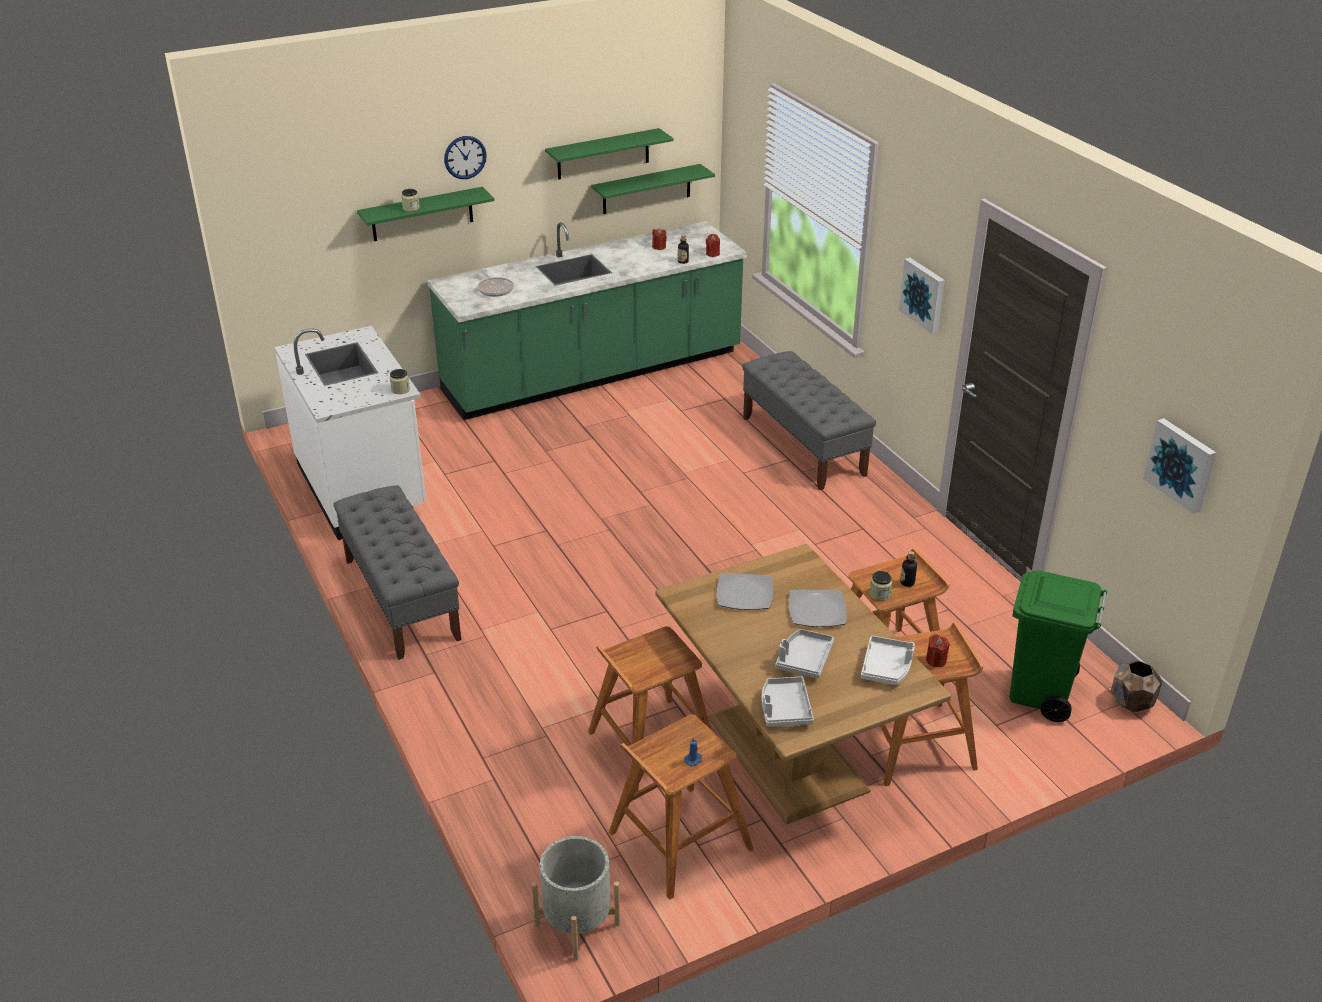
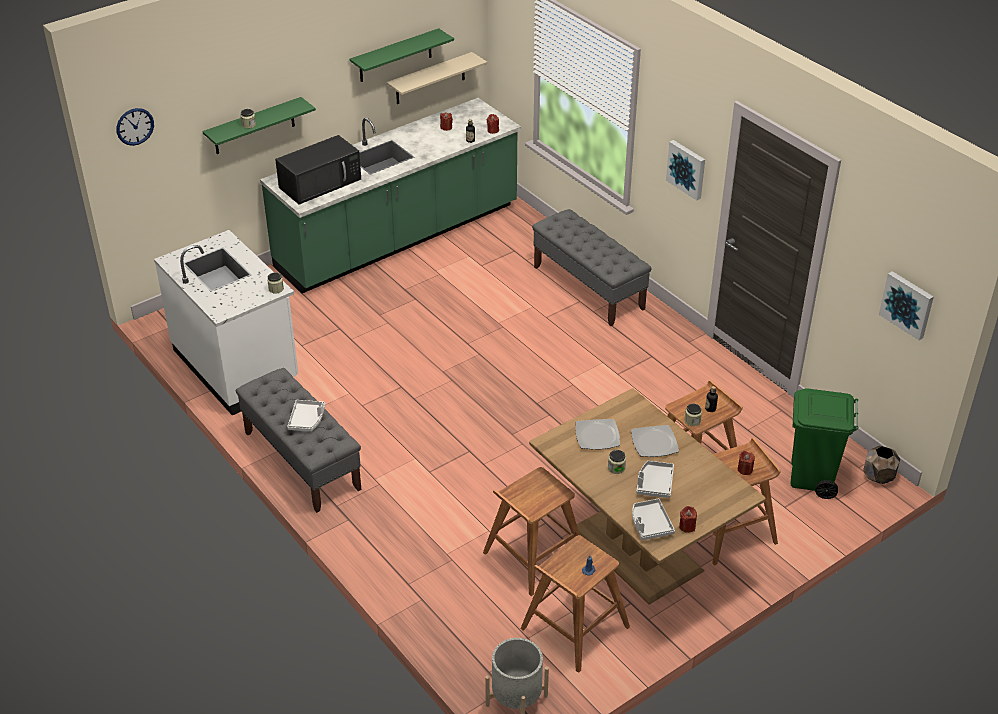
camera: 10 degrees left, 5 degrees up
wall clock [444,136,487,179] -> wall clock moved to [116,108,154,146]
frying pan [477,270,514,297] -> black microwave [275,135,361,204]
green shelf [591,164,715,214] -> beige shelf [387,52,487,104]
white tray [861,636,915,685] -> white tray moved to [287,400,325,431]
none -> jar [608,450,626,474]
none -> red candle [679,506,697,533]

